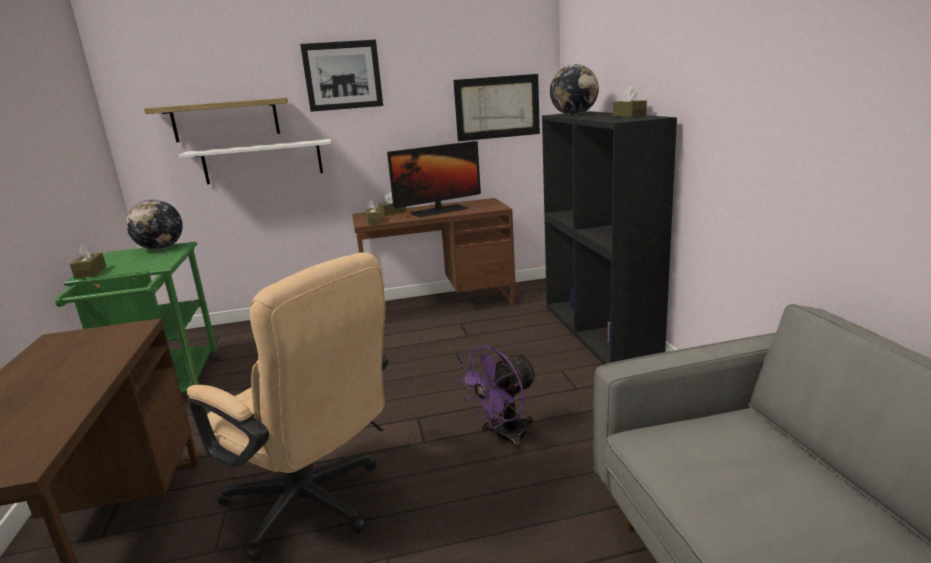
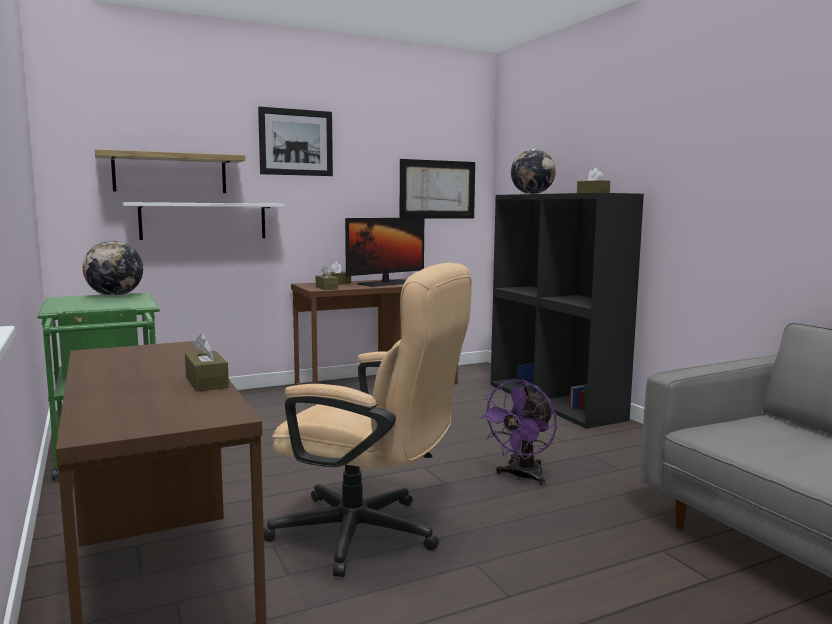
camera: 15 degrees left, 10 degrees down
brown tissue box [70,244,106,278] -> brown tissue box moved to [185,334,229,391]

